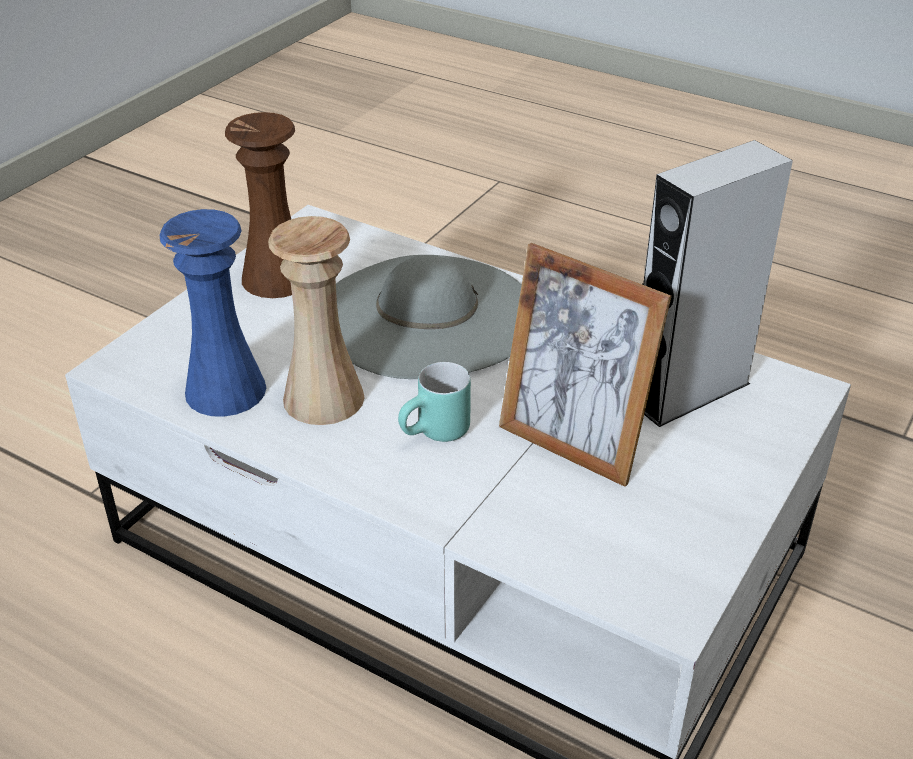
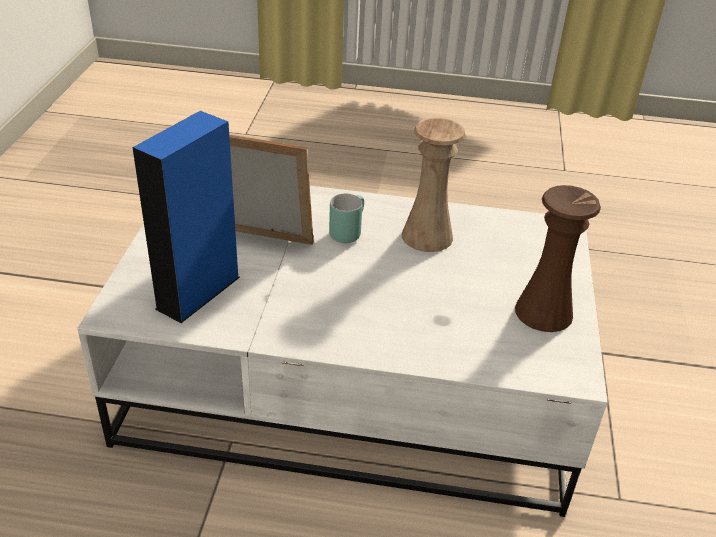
camera: 155 degrees right, 0 degrees up
blue vase [159,209,266,417] -> none
grey hat [336,255,522,379] -> none
grey speaker [643,140,793,427] -> blue speaker [132,111,240,323]

